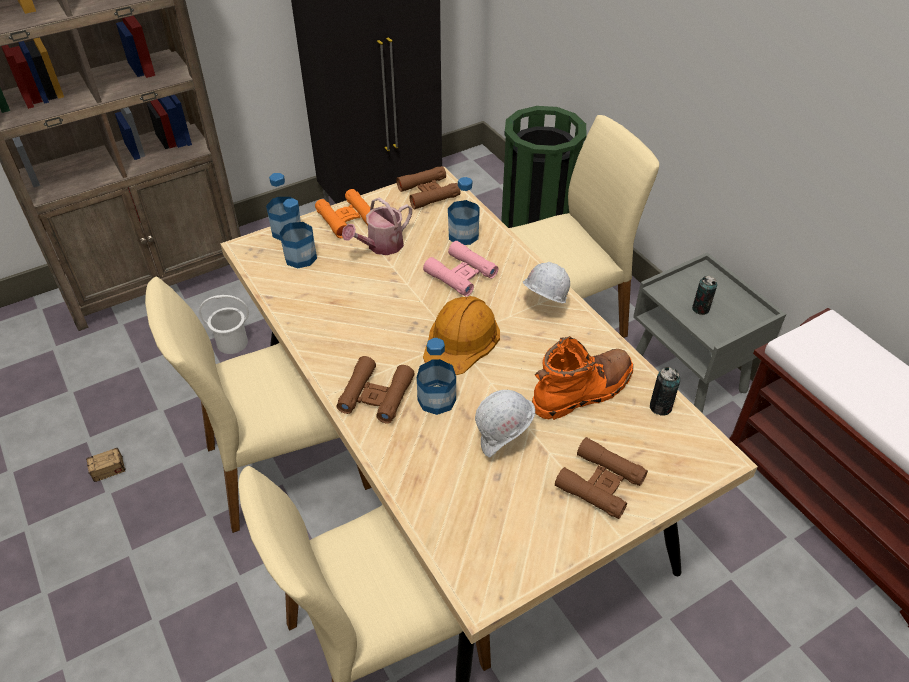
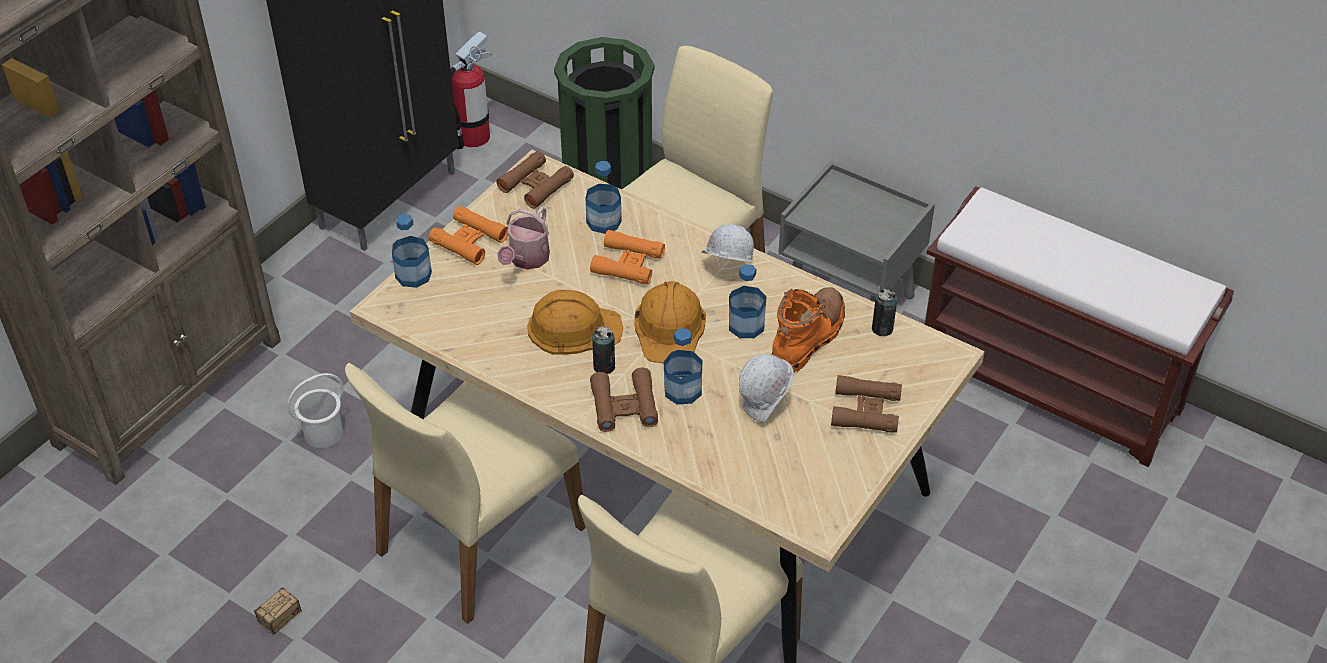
camera: 25 degrees left, 0 degrees up
bottle [279,198,317,268] -> bottle moved to [729,264,767,338]
pink binoculars [423,241,498,296] -> orange binoculars [590,230,665,284]
can [692,276,717,315] -> can moved to [592,326,615,374]
none -> fire extinguisher [450,31,492,149]
none -> orange hard hat [527,290,623,355]

